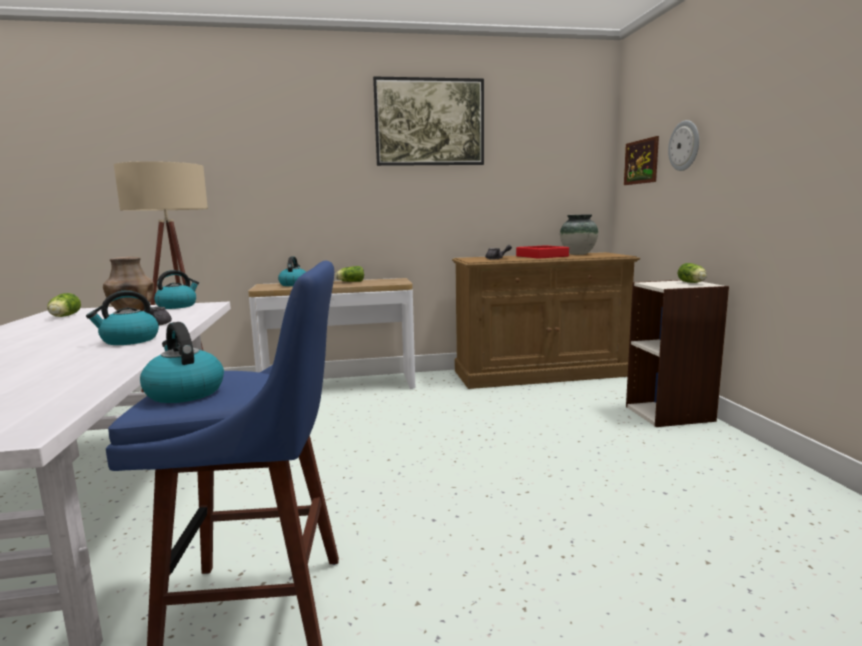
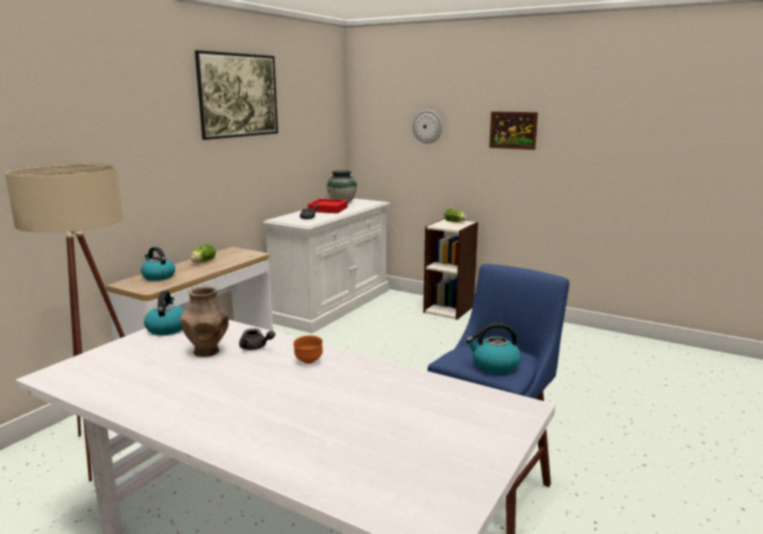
camera: 50 degrees left, 5 degrees up
lettuce [47,293,81,317] -> none
kettle [86,290,159,345] -> orange bowl [293,335,323,364]
brown cabinet [452,252,640,389] -> white cabinet [263,198,390,333]
picture [624,136,659,185] -> picture moved to [489,111,538,150]

